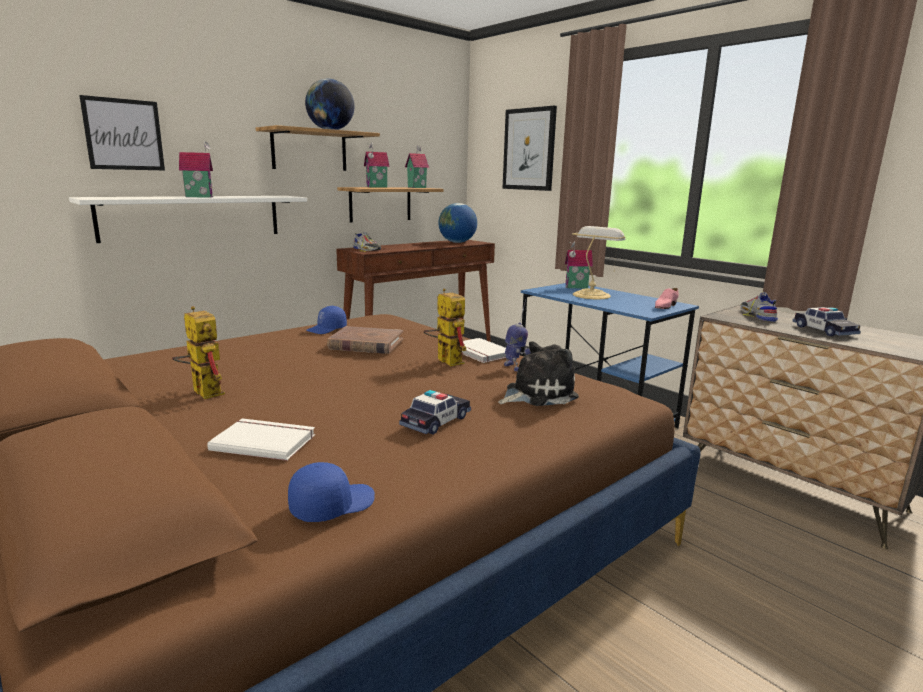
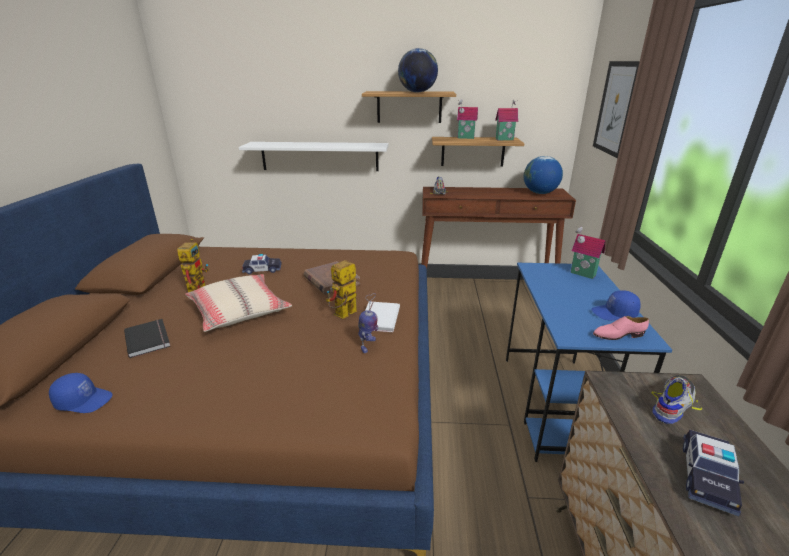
camera: 45 degrees right, 10 degrees up
picture [79,95,165,170] -> none
toy house [179,141,213,198] -> none
white book [207,418,315,461] -> black book [124,319,170,358]
blue cap [307,306,347,334] -> blue cap moved to [591,290,641,320]
toy car [399,390,471,434] -> toy car moved to [242,254,282,274]
toy robot [423,288,466,366] -> toy robot turned 150 degrees counterclockwise [326,260,357,319]
plush toy [498,341,579,406] -> none
table lamp [572,226,626,299] -> none
none -> beige pillow [185,274,292,332]

